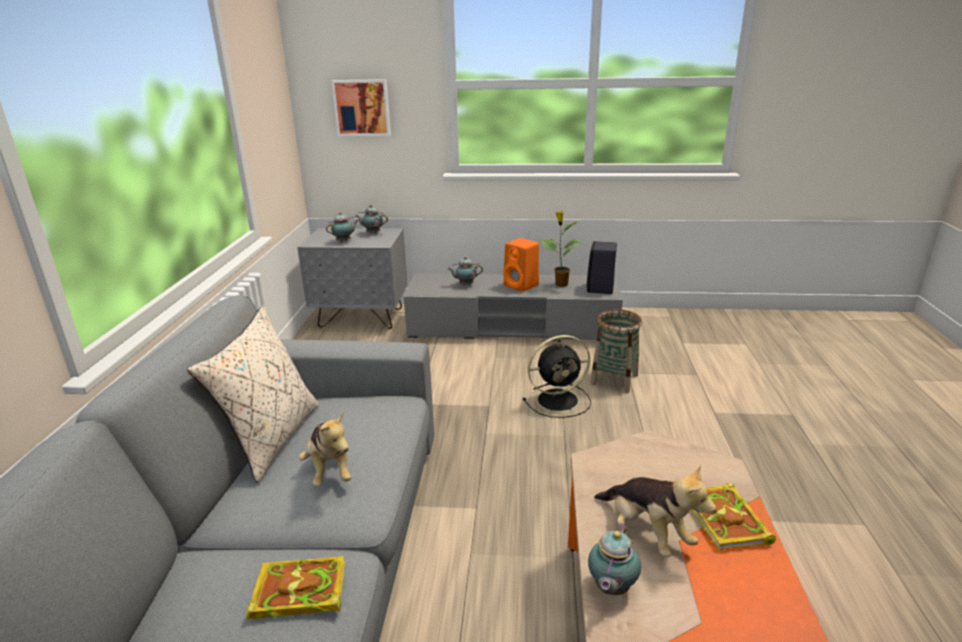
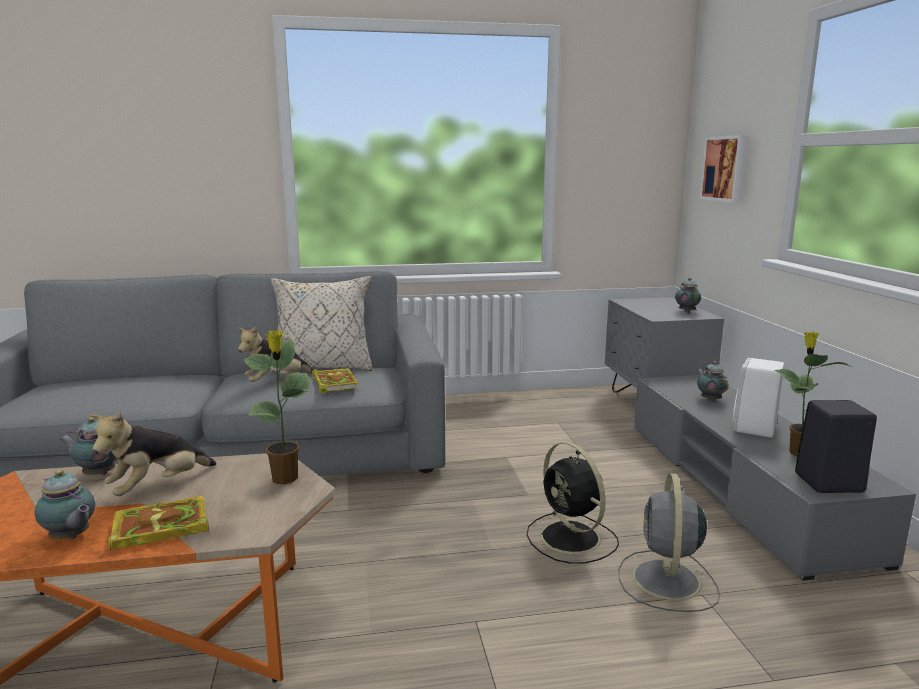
camera: 75 degrees right, 10 degrees down
book [246,556,345,620] -> book moved to [311,368,358,393]
teapot [326,212,358,242] -> teapot moved to [35,470,95,539]
orange speaker [503,238,539,292] -> white speaker [733,358,785,438]
basket [590,309,642,393] -> grey fan [619,473,720,612]
none -> potted plant [244,330,310,484]

